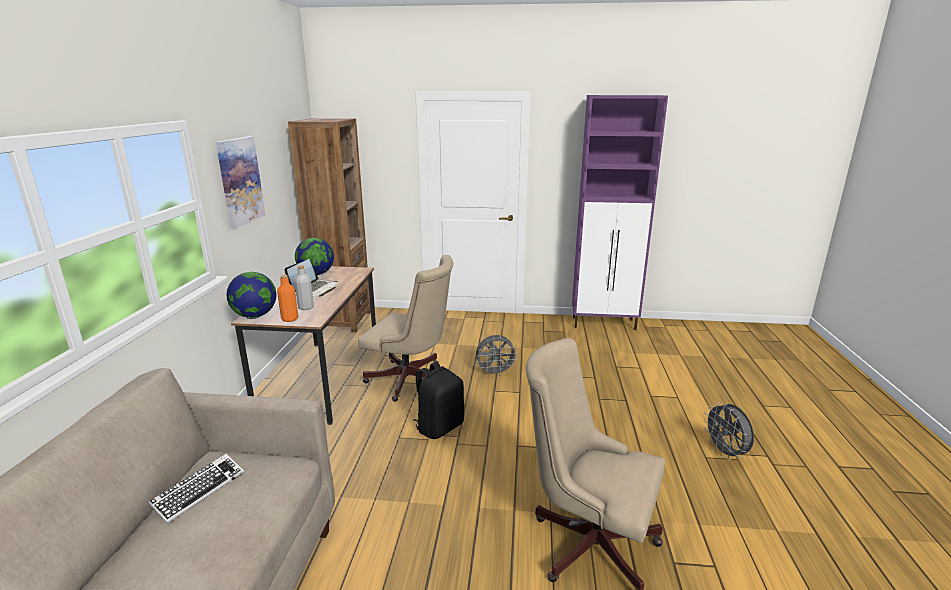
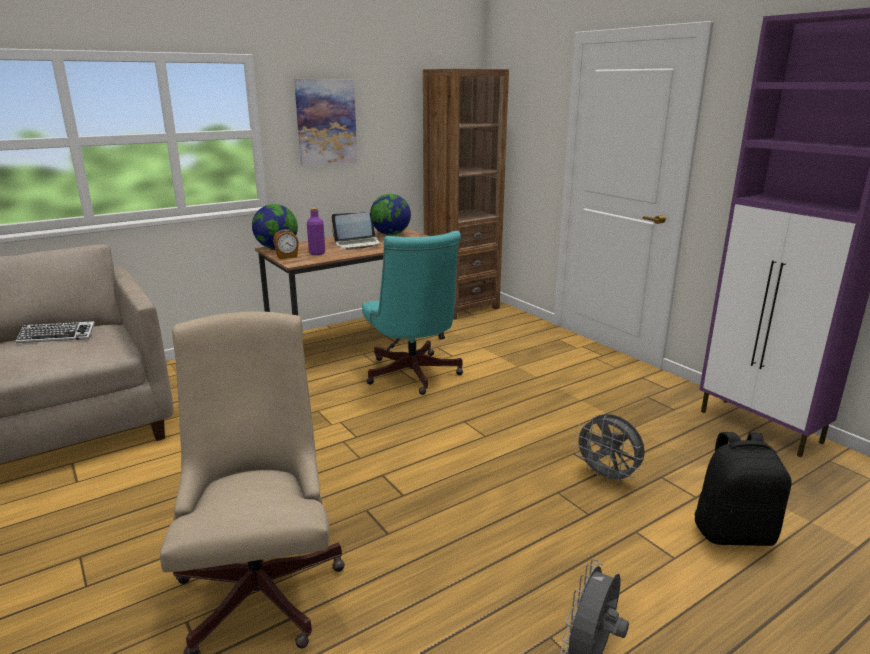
camera: 50 degrees right, 0 degrees up
orange bottle [277,275,298,322] -> alarm clock [273,229,299,259]
grey bottle [294,265,314,310] -> purple bottle [307,208,325,255]
beige office chair [358,255,453,402] -> turquoise office chair [362,231,463,395]
black backpack [413,362,464,439] -> black backpack moved to [694,432,792,546]
grey fan [475,335,518,377] -> grey fan moved to [573,414,645,485]

